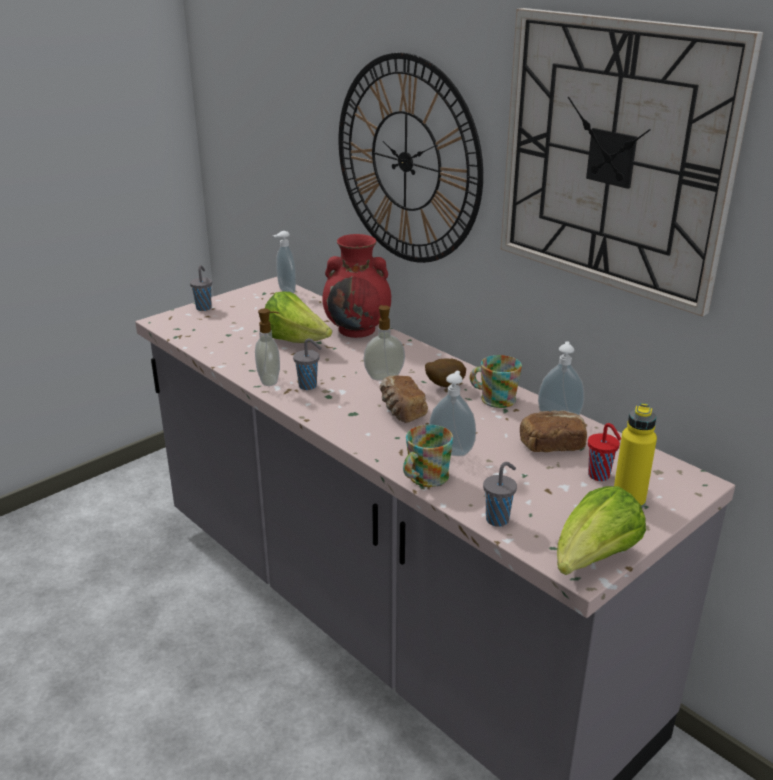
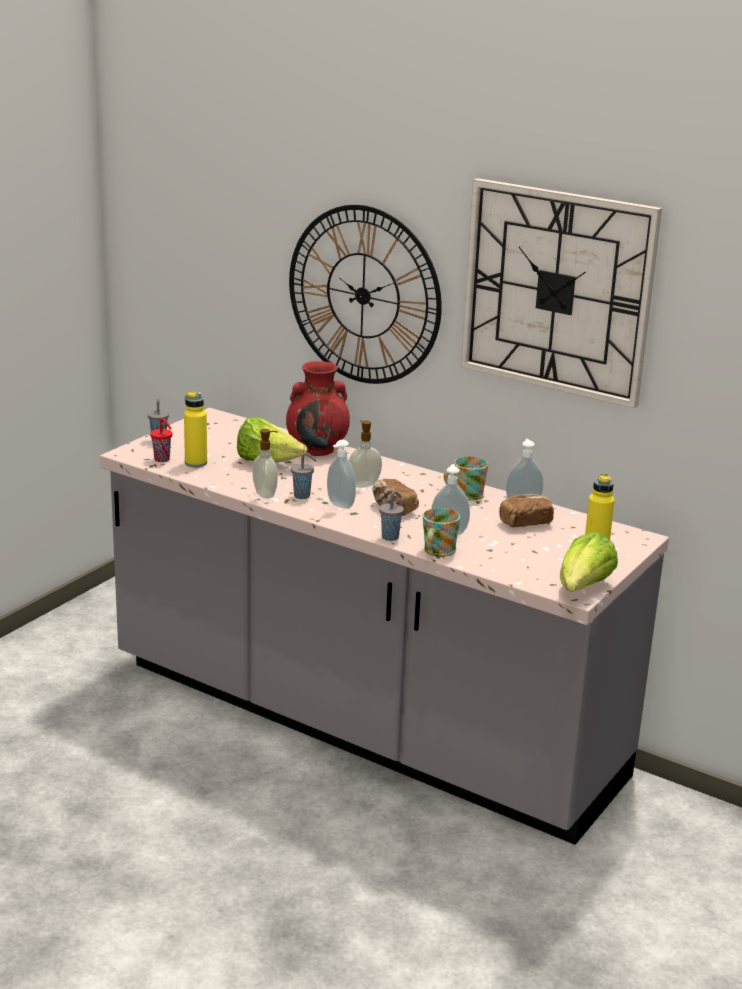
camera: 15 degrees left, 5 degrees down
soap dispenser [273,231,296,294] -> soap dispenser moved to [327,440,356,509]
potato [425,359,466,387] -> none
grey cup [483,462,517,527] -> grey cup moved to [379,491,404,541]
red cup [588,423,621,481] -> red cup moved to [150,418,172,462]
none -> yellow bottle [184,392,207,467]

